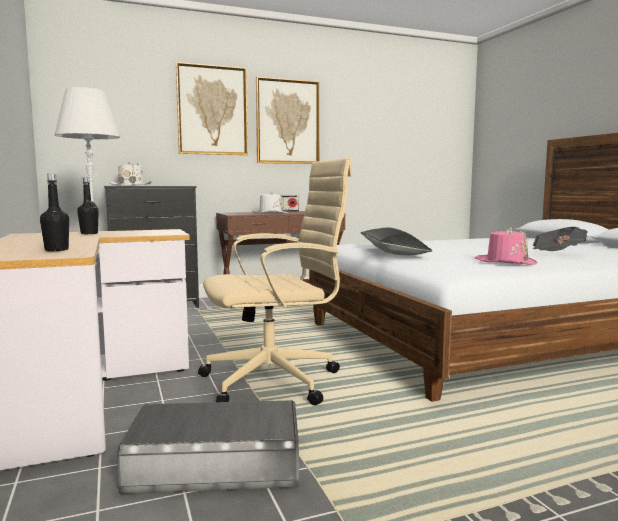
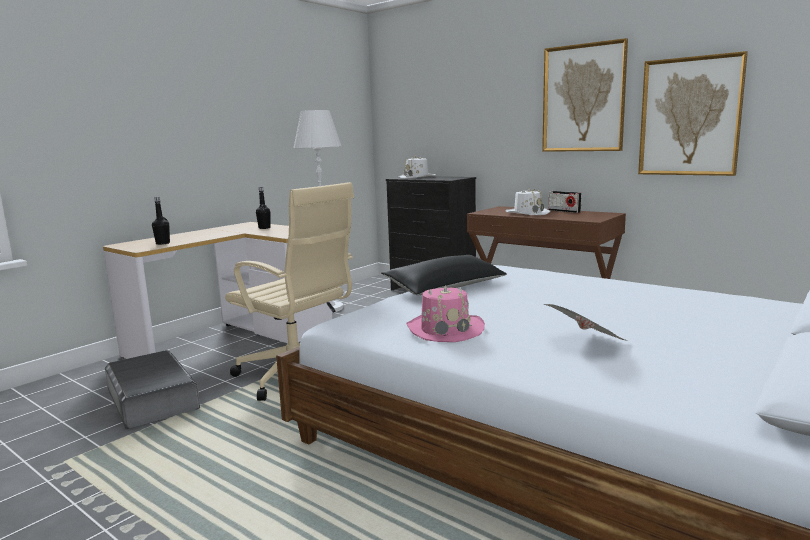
camera: 60 degrees right, 5 degrees up
picture [176,62,248,155] -> picture moved to [638,51,748,176]

